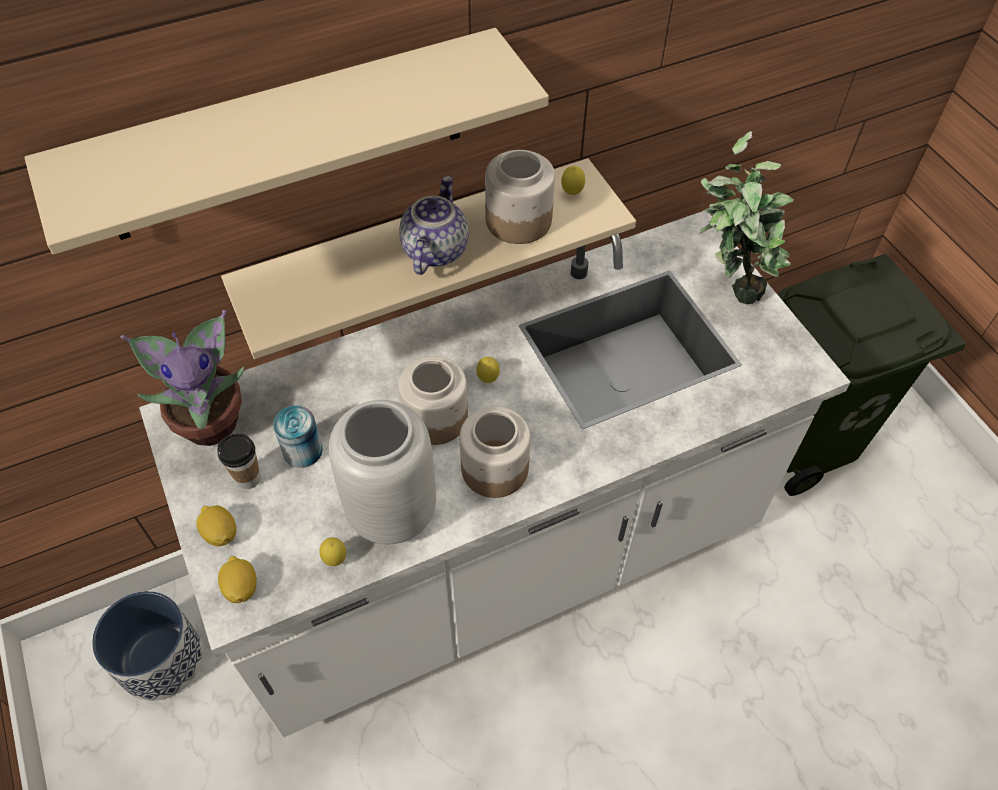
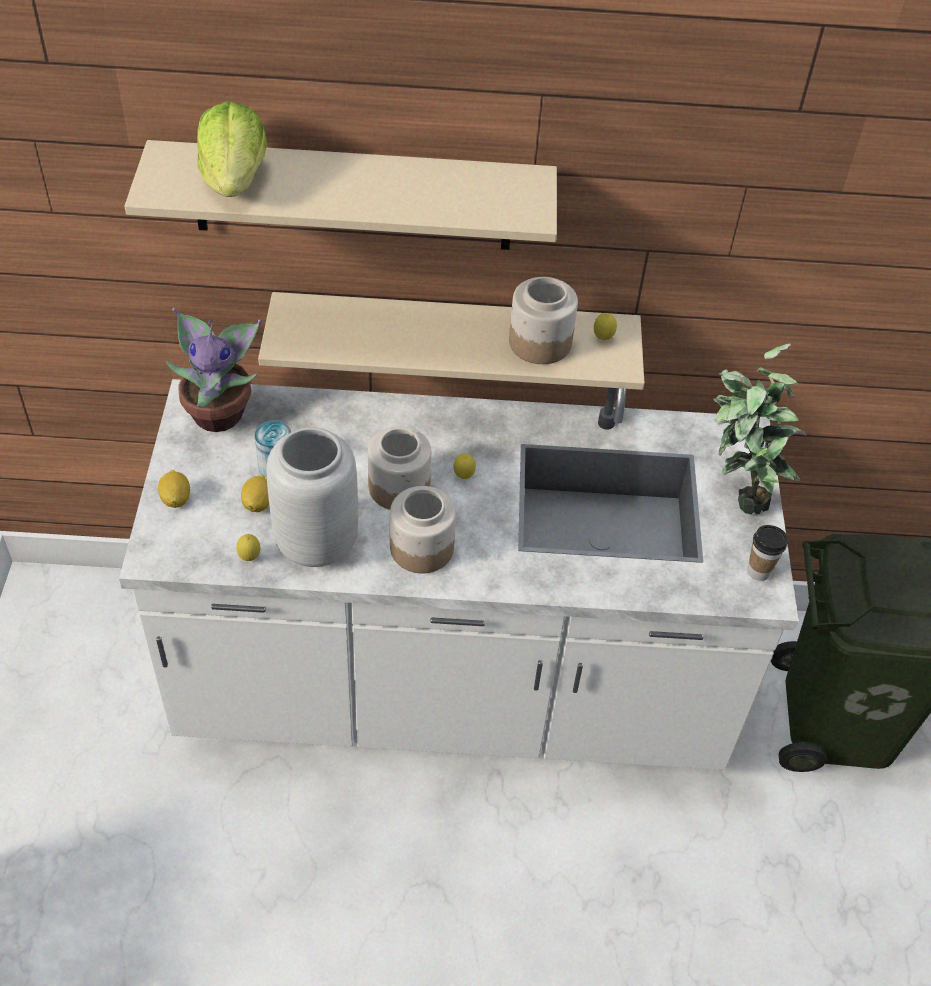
camera: 25 degrees right, 5 degrees down
planter [92,591,203,701] -> none
cup [217,433,261,489] -> cup moved to [747,525,787,581]
lemon [218,556,257,603] -> lemon moved to [241,475,269,512]
teapot [399,176,469,275] -> none
none -> lettuce [197,101,267,197]

